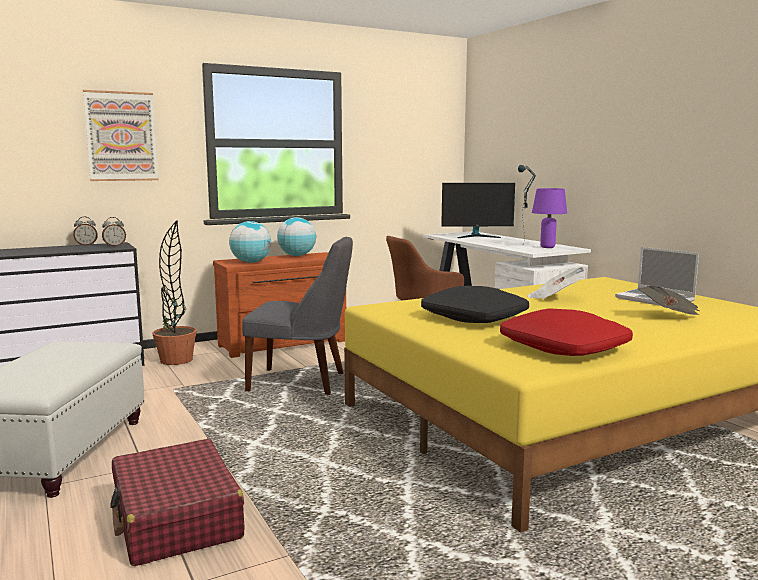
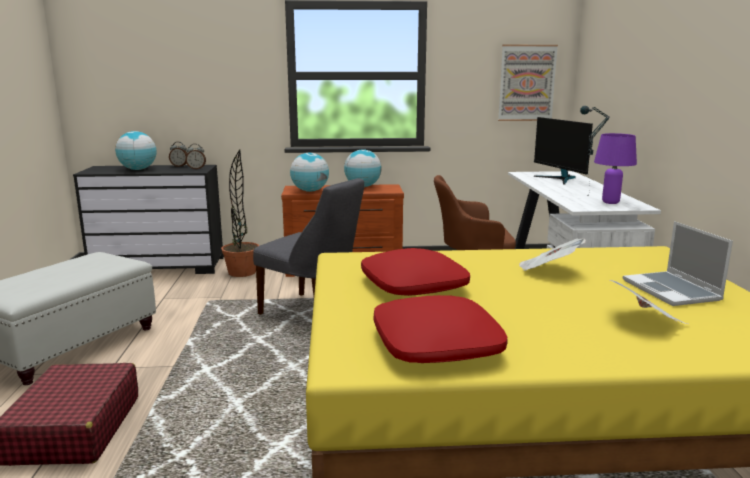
camera: 25 degrees right, 5 degrees up
picture [83,90,158,181] -> picture moved to [498,45,558,121]
black pillow [421,286,529,323] -> red pillow [361,248,470,296]
monitor [441,183,515,238] -> monitor turned 45 degrees clockwise [533,117,593,184]
none -> globe [115,131,157,170]

